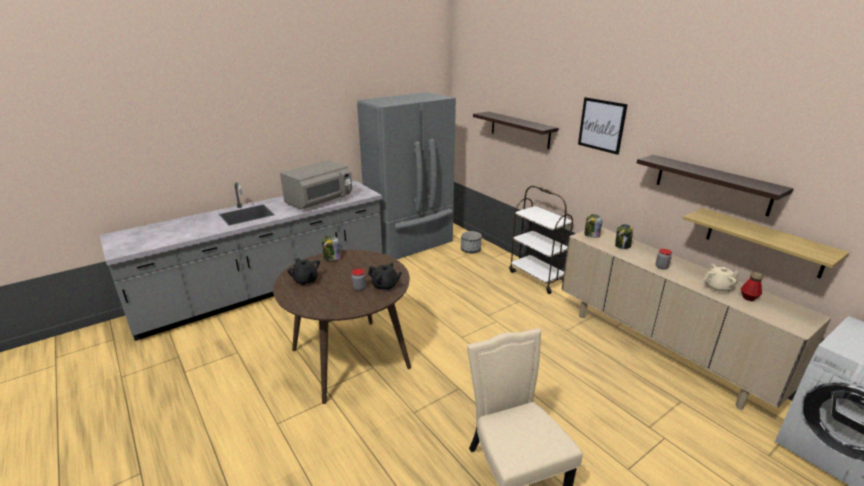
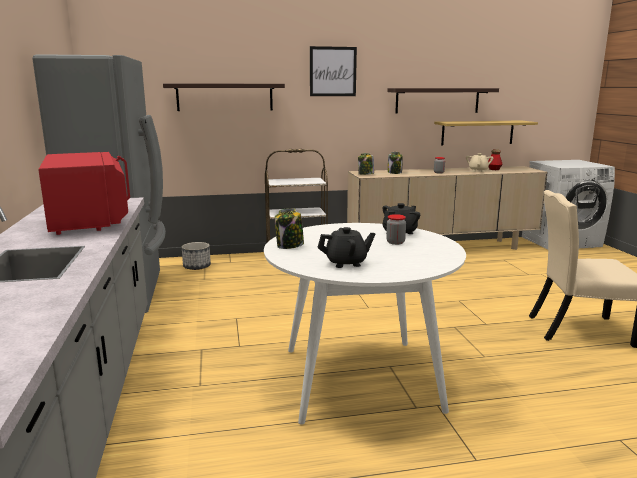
camera: 65 degrees left, 10 degrees down
brown dining table [273,250,411,404] -> white dining table [264,223,466,424]
grey microwave [280,160,352,209] -> red microwave [38,152,130,235]

